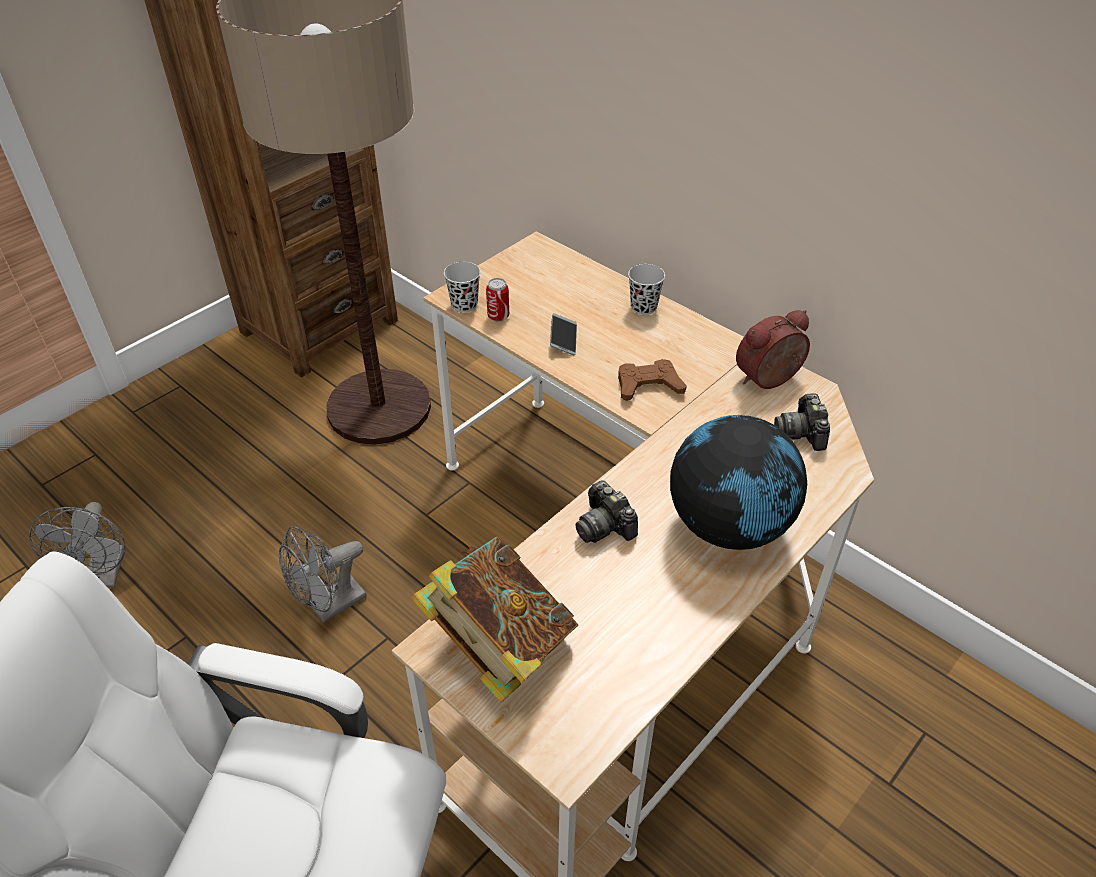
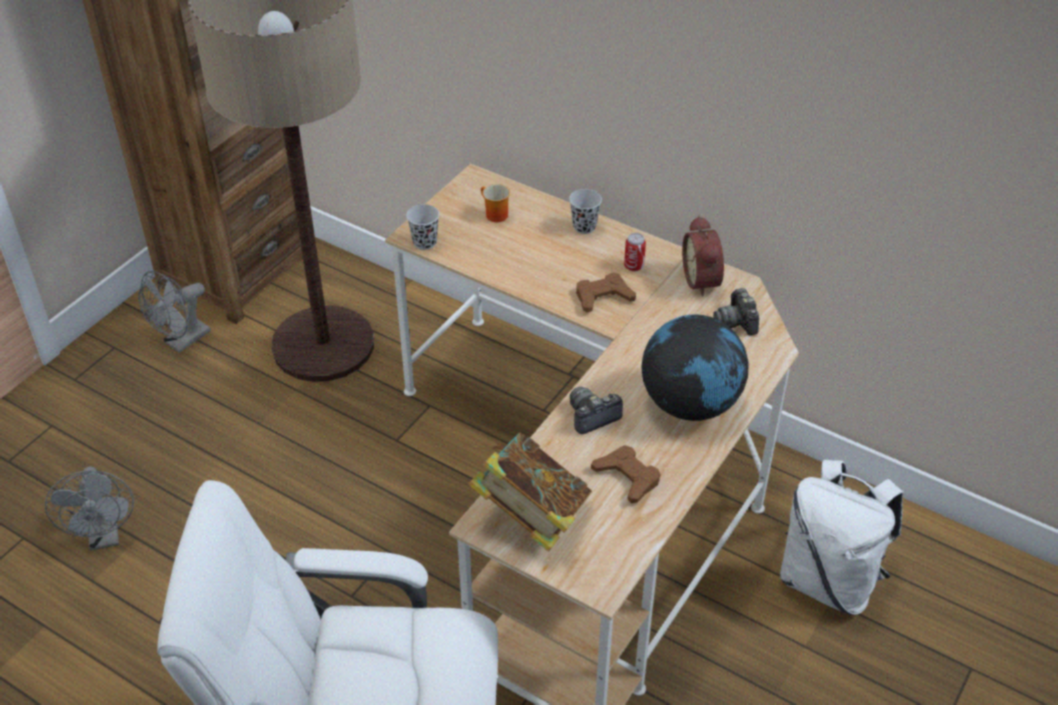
camera: 10 degrees left, 0 degrees up
grey fan [279,526,367,623] -> grey fan moved to [138,271,211,353]
can [486,278,509,321] -> can moved to [624,233,646,271]
phone [550,313,577,356] -> none
camera [575,480,638,543] -> camera turned 105 degrees clockwise [570,387,623,434]
alarm clock [736,310,810,389] -> alarm clock turned 60 degrees counterclockwise [682,216,724,297]
none -> mug [481,184,510,222]
none -> brown game controller [591,445,661,503]
none -> white backpack [780,460,903,615]

